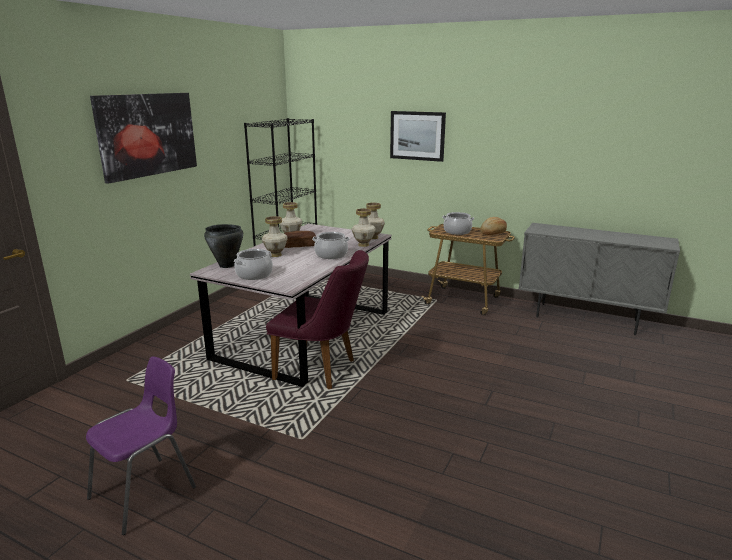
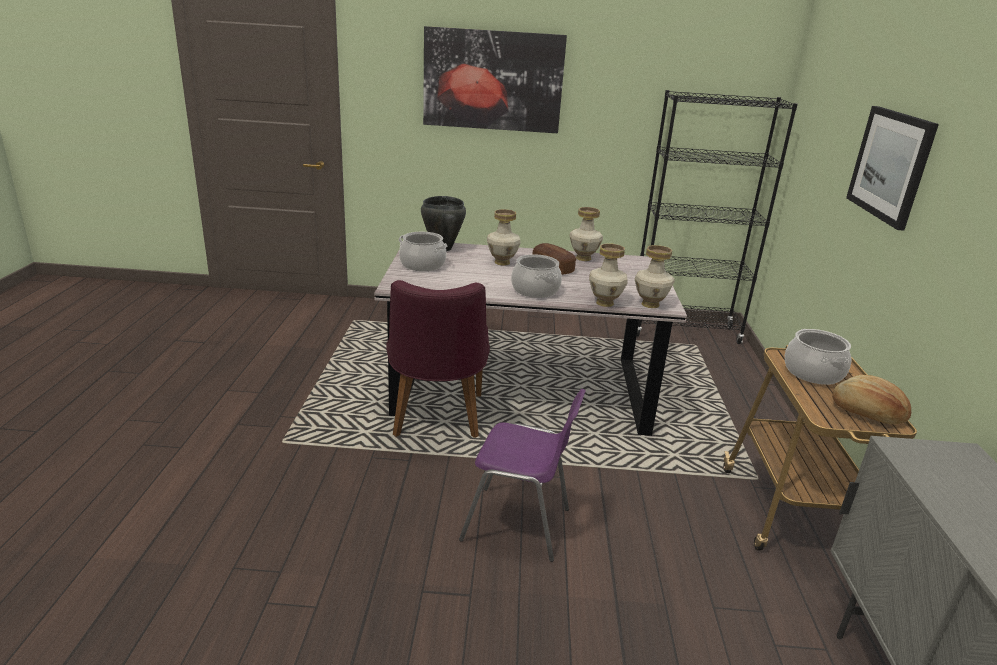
camera: 65 degrees right, 5 degrees up
purple chair [86,357,196,535] -> purple chair moved to [459,389,586,562]

